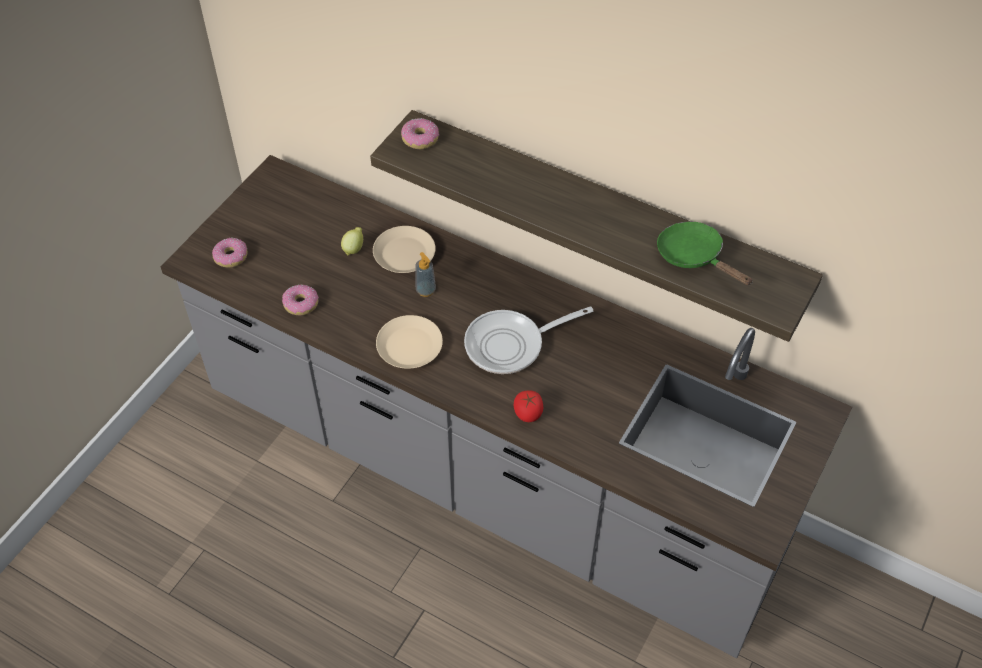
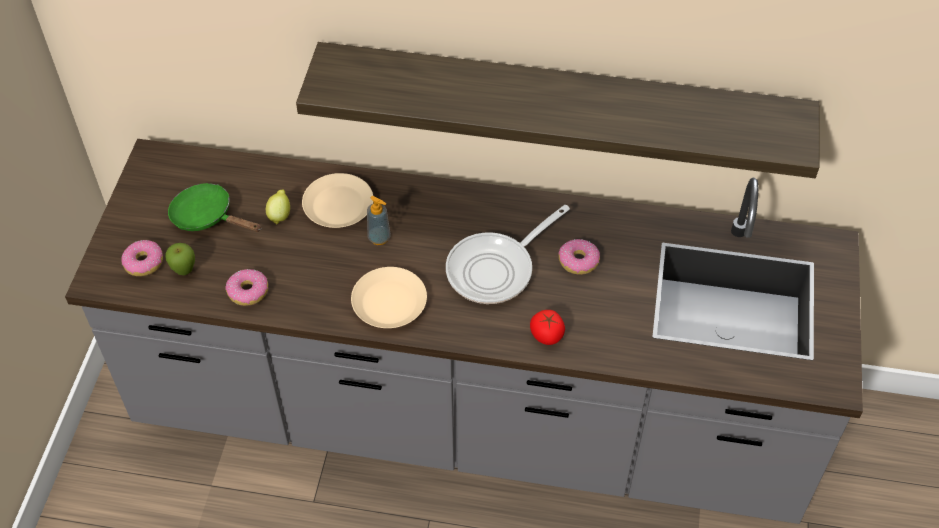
camera: 20 degrees left, 0 degrees up
donut [401,118,439,149] -> donut moved to [558,239,600,275]
green frying pan [657,221,753,285] -> green frying pan moved to [168,183,261,232]
none -> apple [165,243,195,275]

